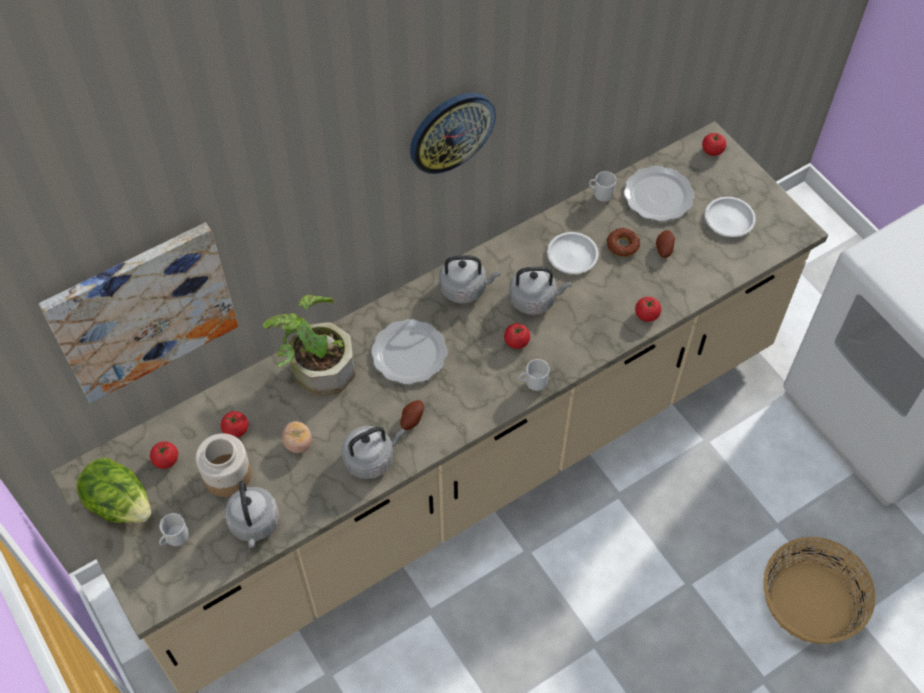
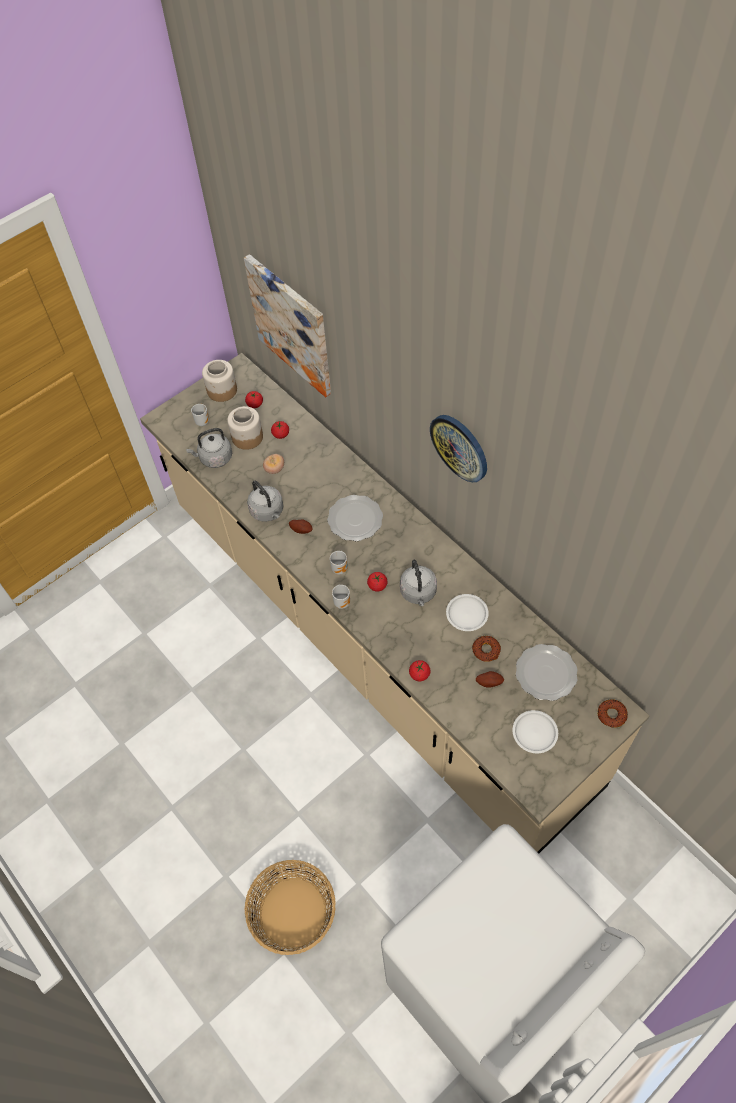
camera: 85 degrees right, 0 degrees up
lettuce [76,458,151,523] -> jar [202,360,237,402]
potted plant [263,295,355,396] -> none
grey kettle [439,255,500,304] -> none
mug [589,171,617,202] -> mug moved to [330,551,348,575]
tomato [702,133,726,156] -> donut [598,699,628,728]

